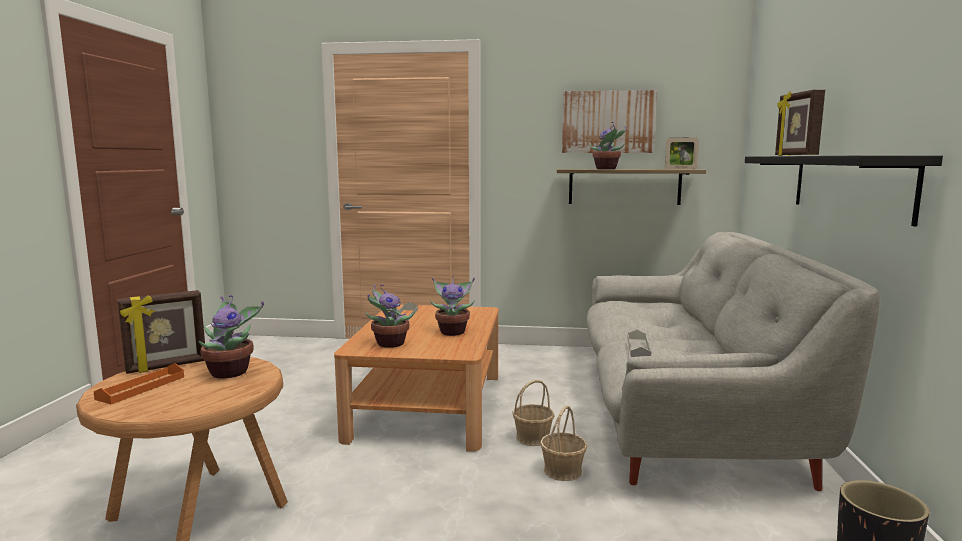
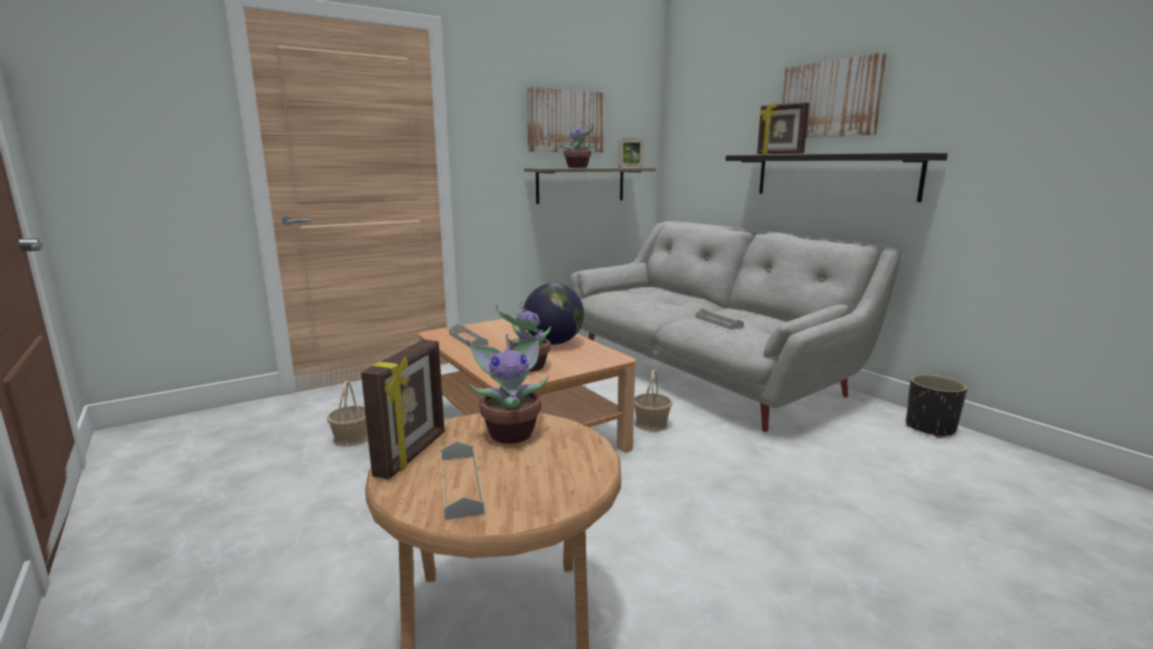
camera: 40 degrees left, 5 degrees up
orange tray [94,363,184,404] -> grey tray [440,441,484,520]
potted plant [430,275,475,336] -> globe [523,283,584,345]
basket [540,405,588,481] -> basket moved to [327,381,368,447]
none -> picture [781,53,887,138]

